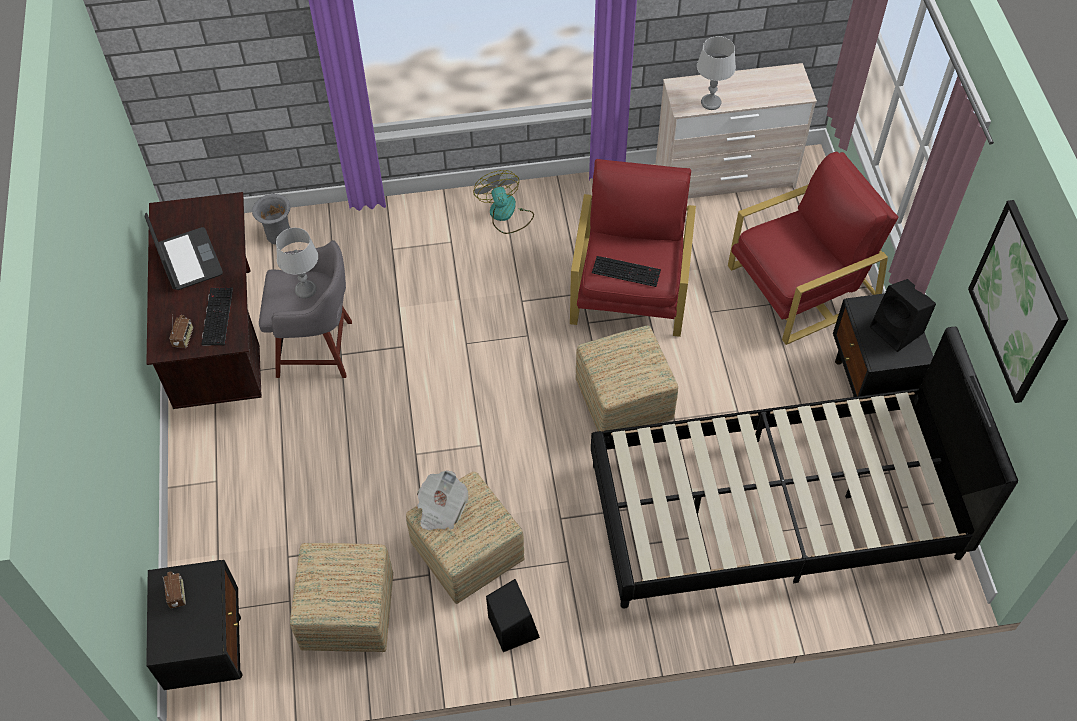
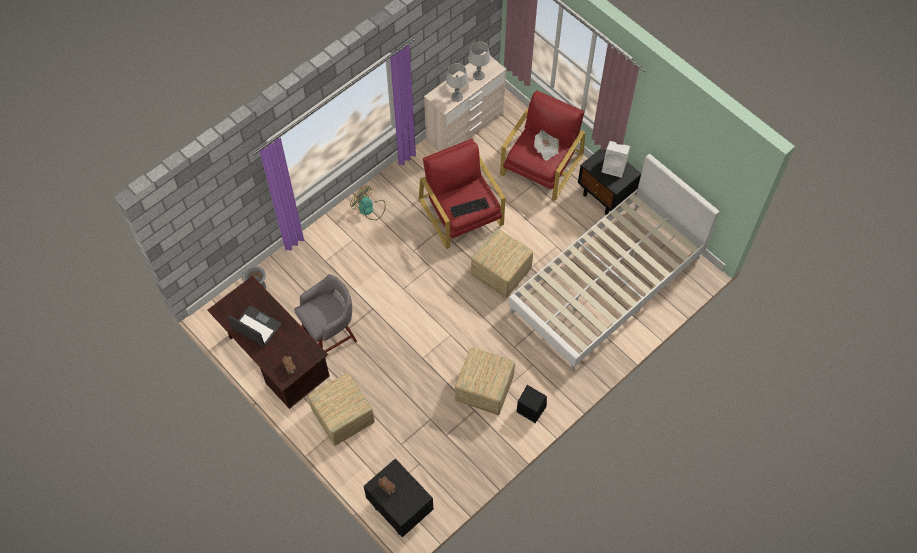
camera: 35 degrees left, 5 degrees up
keyboard [201,287,233,346] -> none
grey table lamp [276,228,318,298] -> grey table lamp moved to [468,41,490,80]
ottoman [290,543,393,652] -> ottoman moved to [308,373,375,446]
newspaper [417,470,469,530] -> newspaper moved to [534,129,559,161]
black bed [591,327,1018,609] -> white bed [509,154,720,370]
black speaker [870,279,936,352] -> white speaker [602,141,630,178]
picture [968,200,1069,403] -> none

